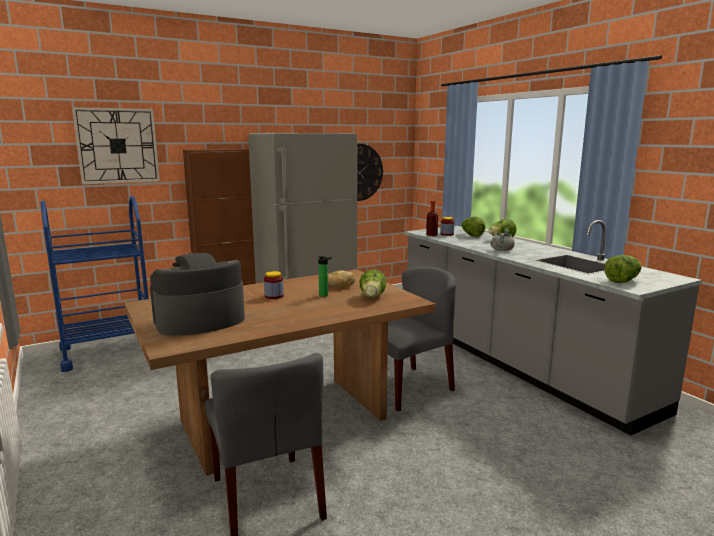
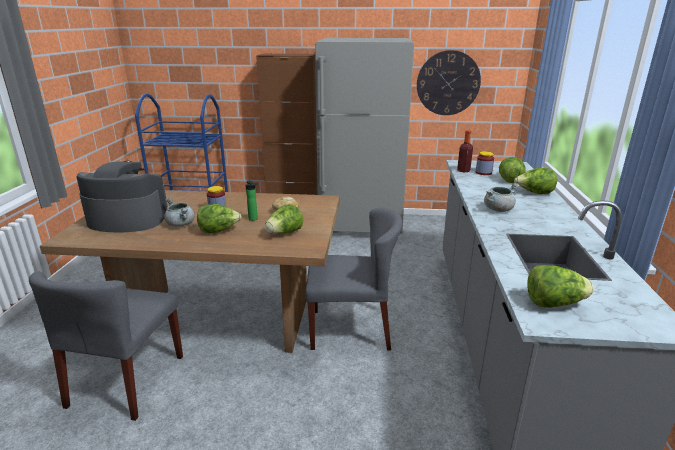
camera: 35 degrees right, 10 degrees up
wall clock [72,107,160,184] -> none
none -> grey cooking pot [164,198,195,227]
none -> lettuce [197,204,242,234]

